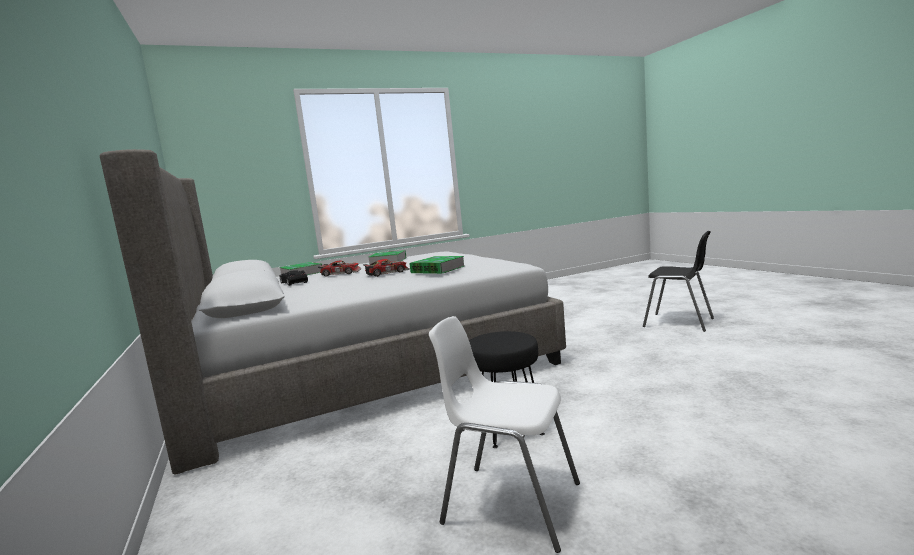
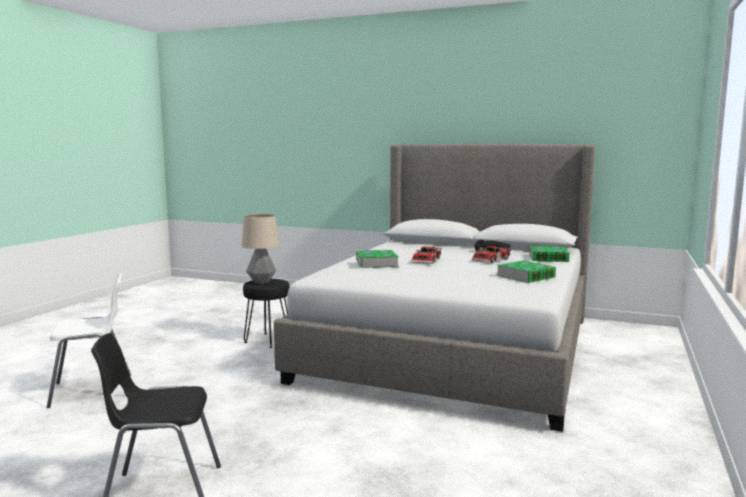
camera: 135 degrees right, 0 degrees up
white chair [429,316,580,553] -> white chair moved to [47,273,131,408]
none -> table lamp [241,214,279,284]

